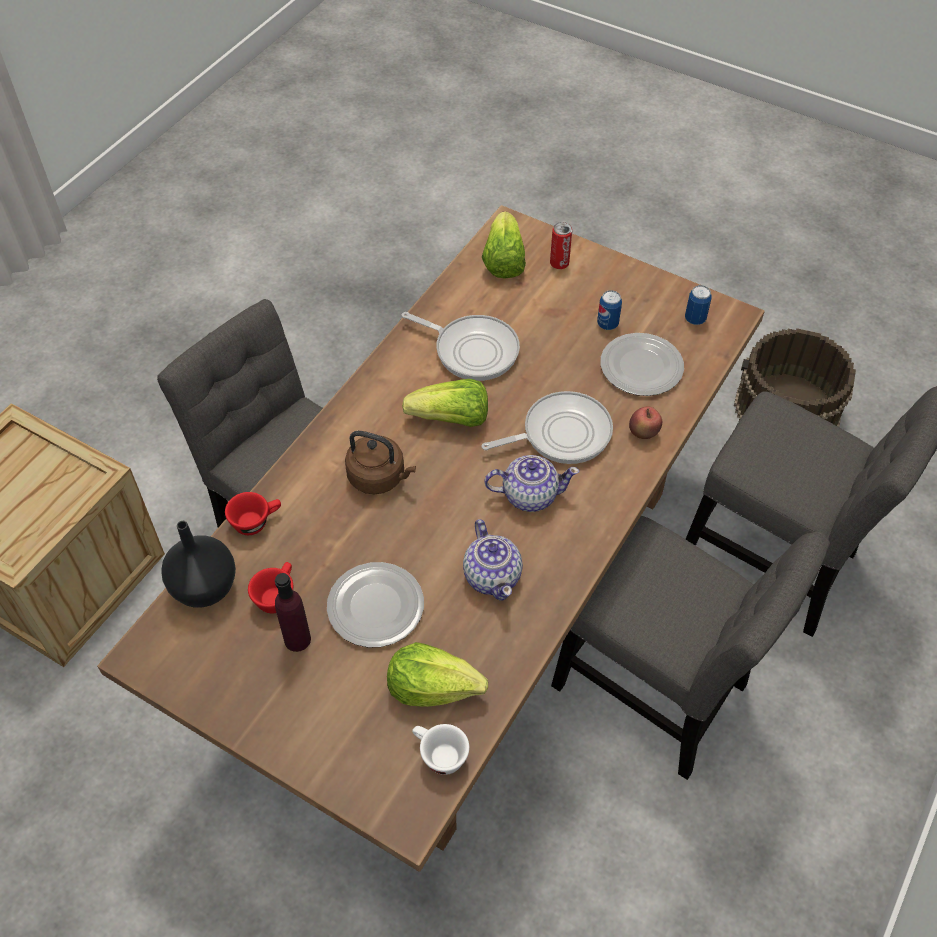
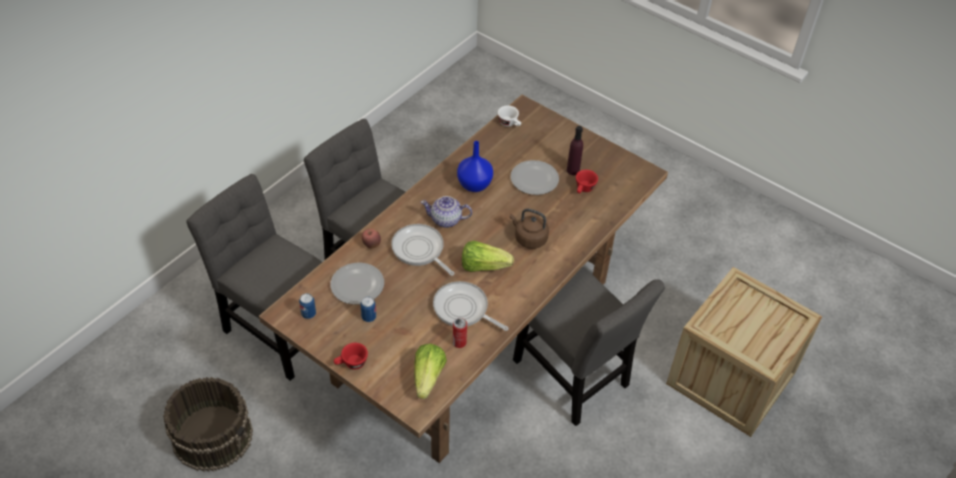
camera: 175 degrees left, 5 degrees down
black vase [162,521,236,608] -> none
red cup [225,492,281,535] -> red cup moved to [334,343,368,370]
lettuce [387,642,488,707] -> none
teapot [463,519,523,601] -> blue vase [457,141,493,192]
frying pan [482,391,613,464] -> frying pan turned 60 degrees clockwise [391,224,454,276]
can [550,222,572,269] -> can moved to [453,318,467,348]

